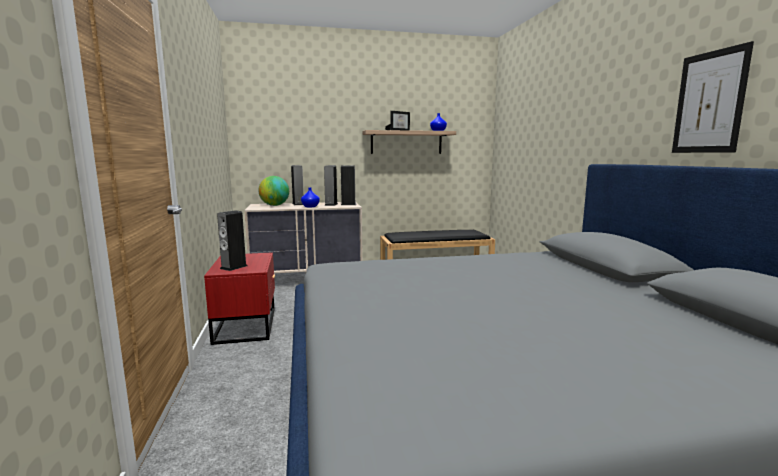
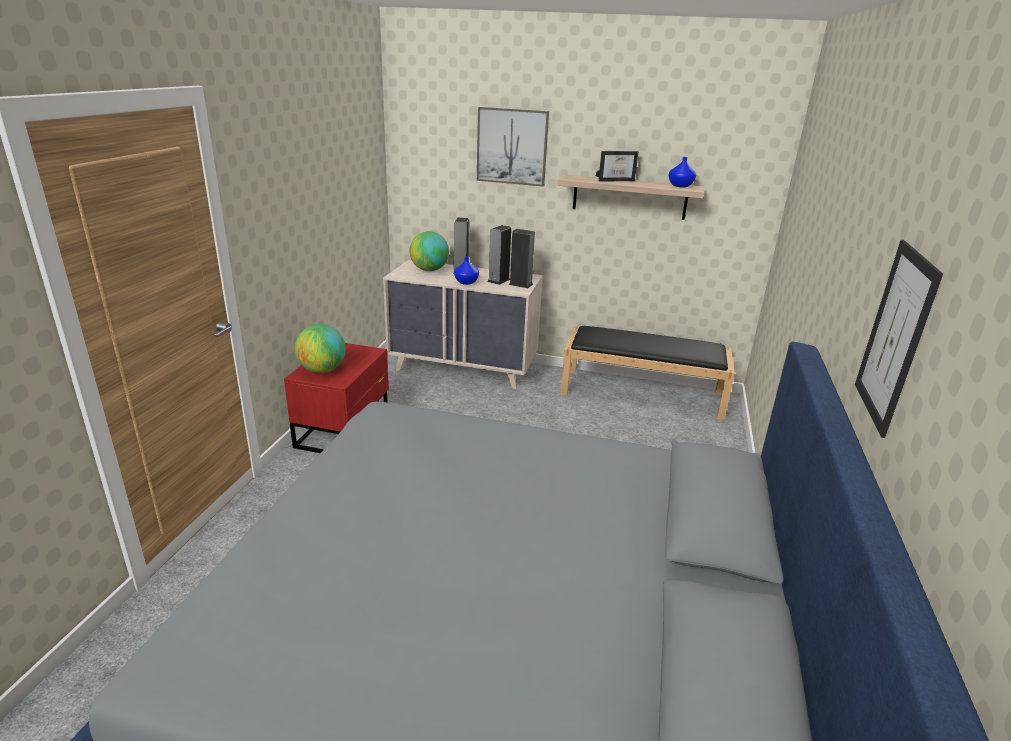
camera: 25 degrees right, 15 degrees up
speaker [217,210,248,271] -> globe [295,324,346,373]
none -> picture [477,107,549,186]

